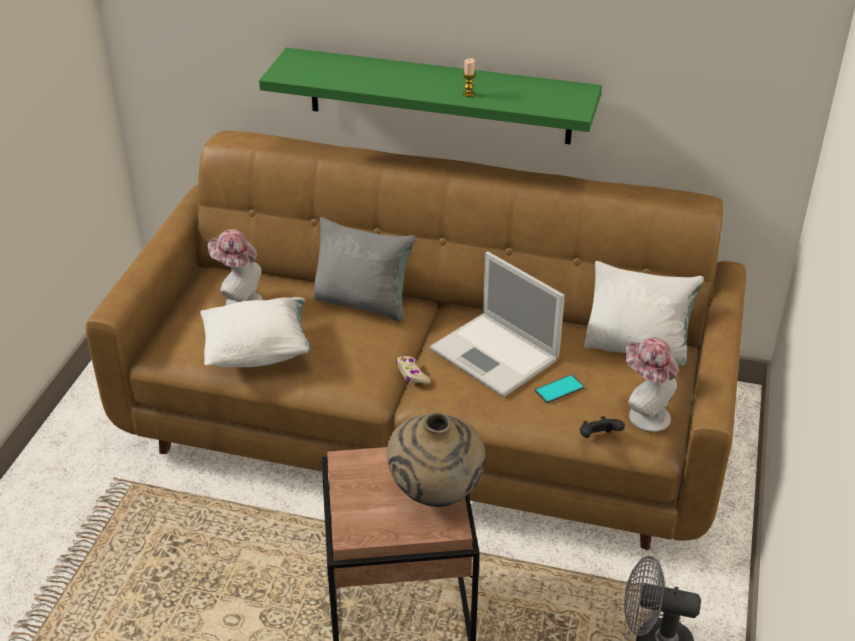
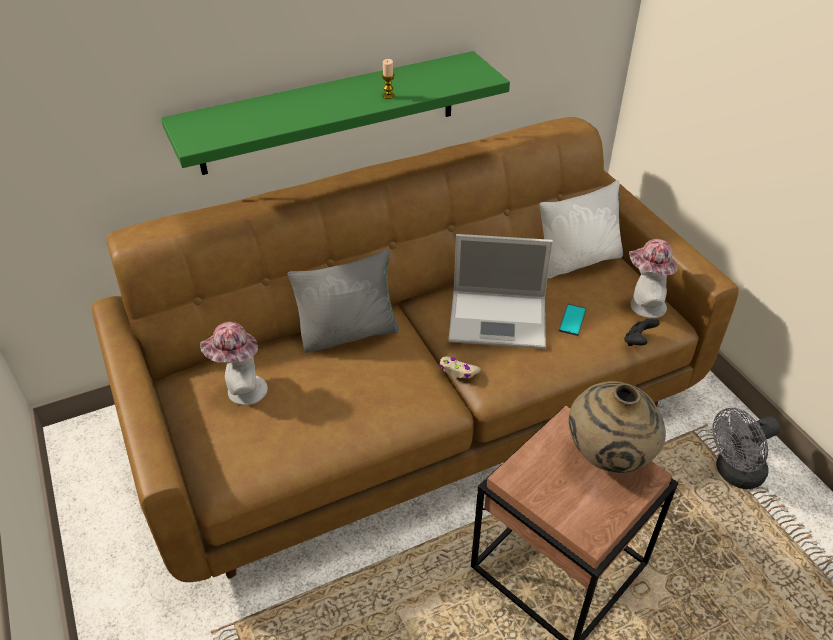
camera: 40 degrees left, 5 degrees up
white pillow [200,297,312,367] -> none

